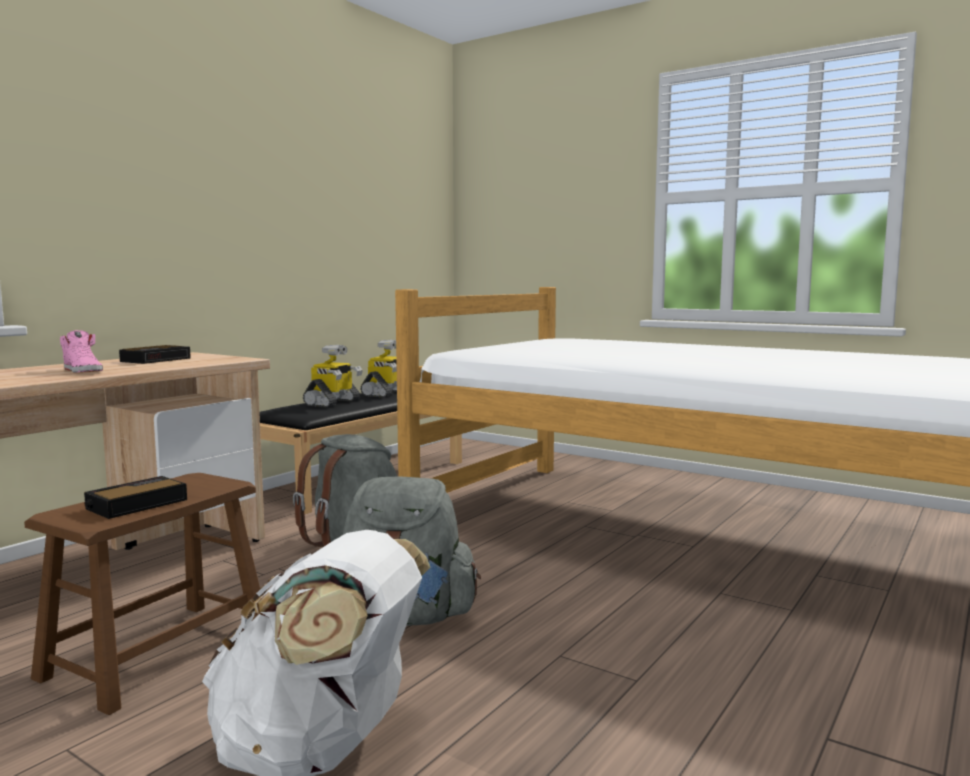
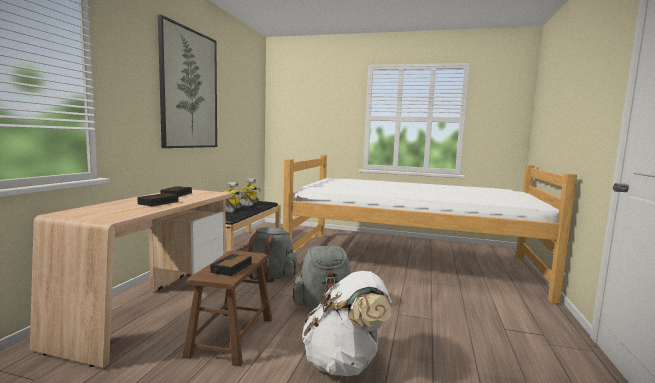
camera: 20 degrees left, 0 degrees up
pink shoe [60,330,103,373] -> alarm clock [137,193,179,206]
none -> picture [158,15,217,148]

